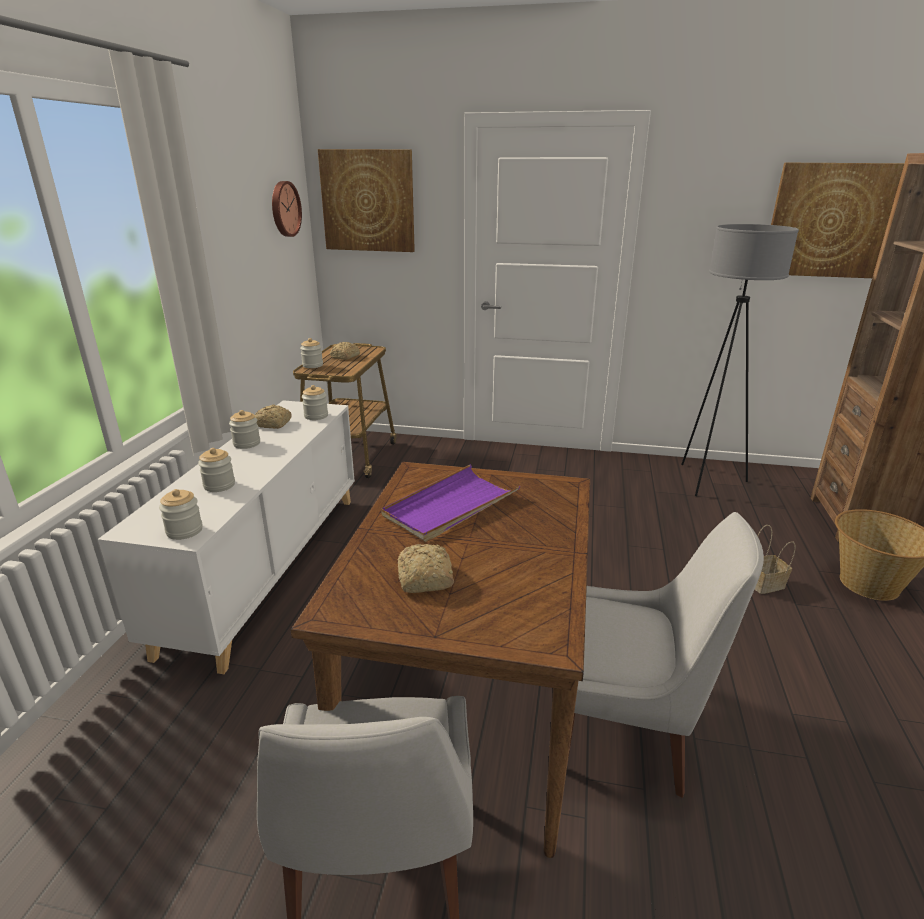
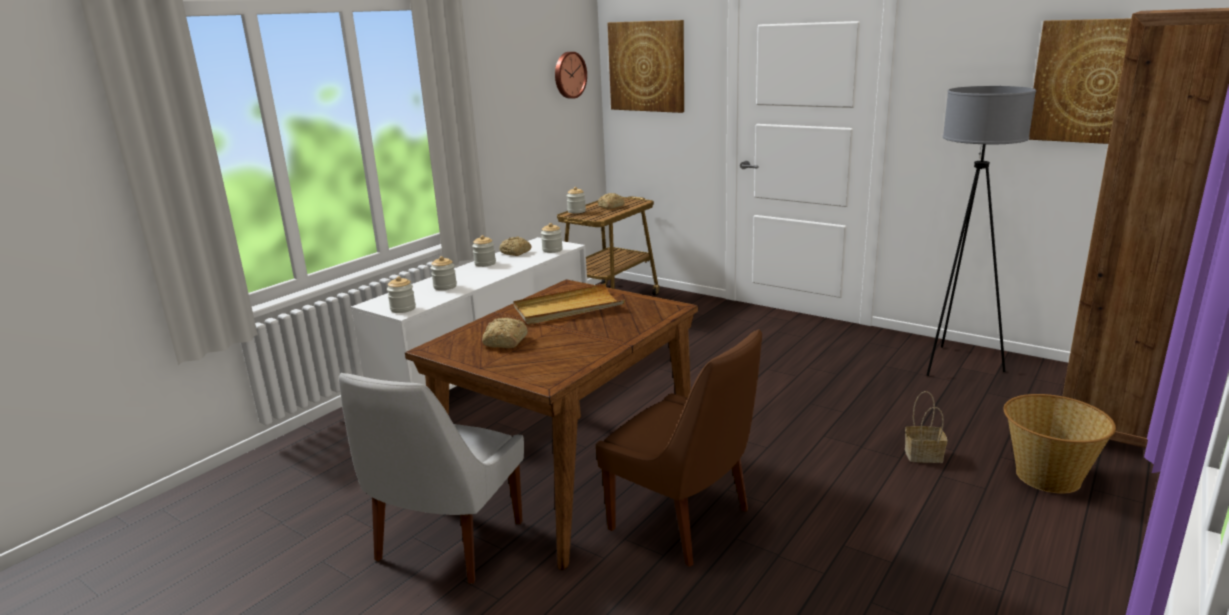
camera: 25 degrees right, 5 degrees down
purple tray [381,464,520,542] -> beige tray [513,283,625,325]
white chair [567,512,764,798] -> brown chair [596,329,762,567]

